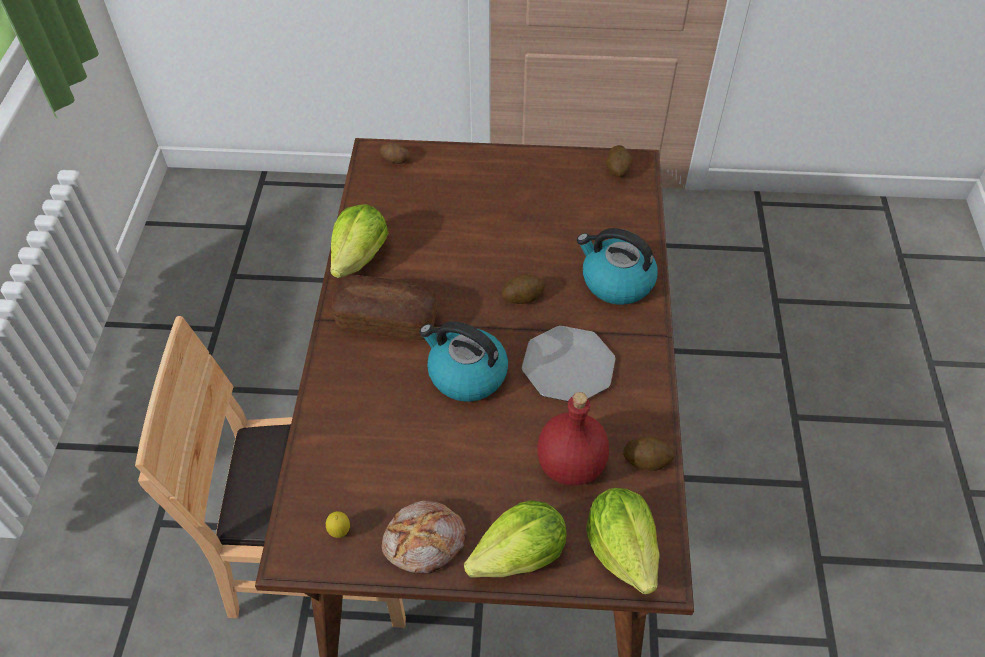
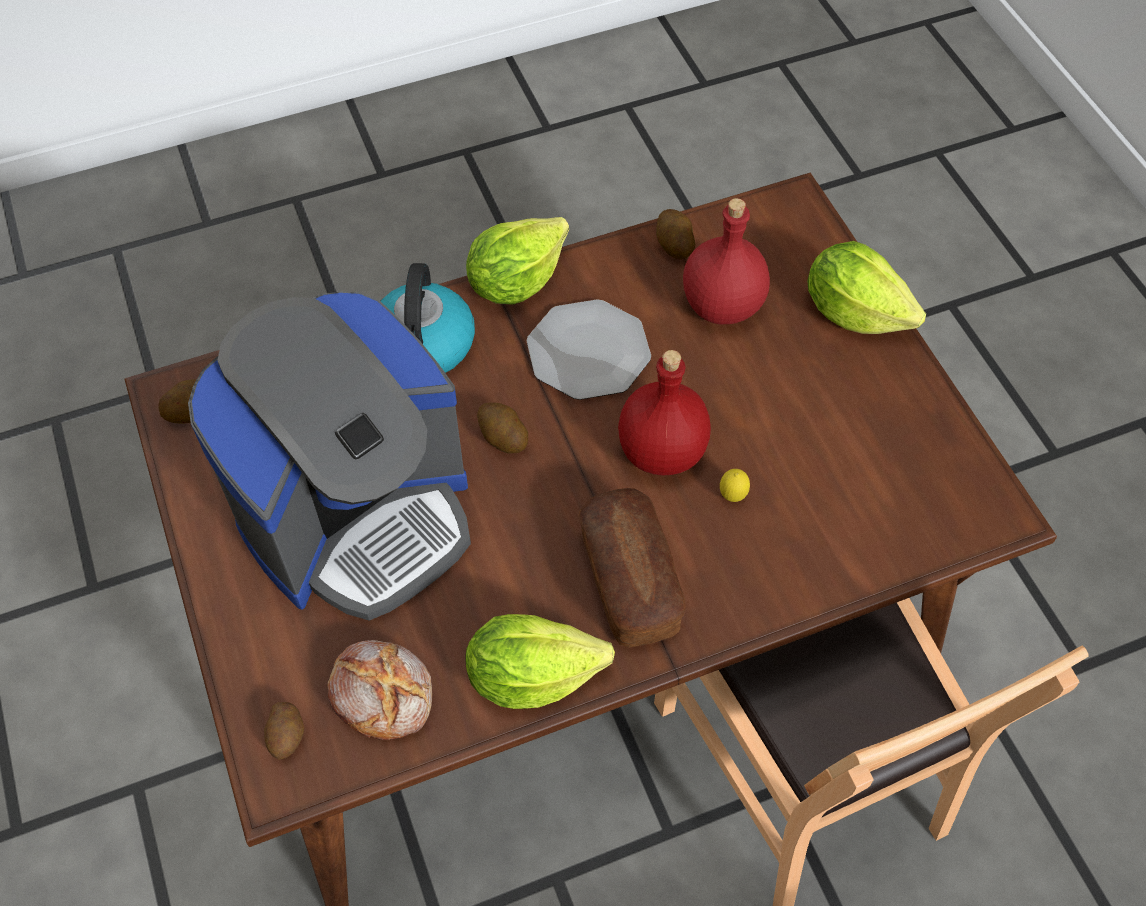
camera: 115 degrees left, 5 degrees up
lemon [326,511,350,538] -> lemon moved to [720,469,750,502]
bread [381,501,466,574] -> bread moved to [327,640,432,740]
kettle [420,321,508,402] -> red bottle [618,350,711,476]
lettuce [586,488,660,595] -> lettuce moved to [466,217,569,305]
none -> coffee machine [188,292,471,620]

